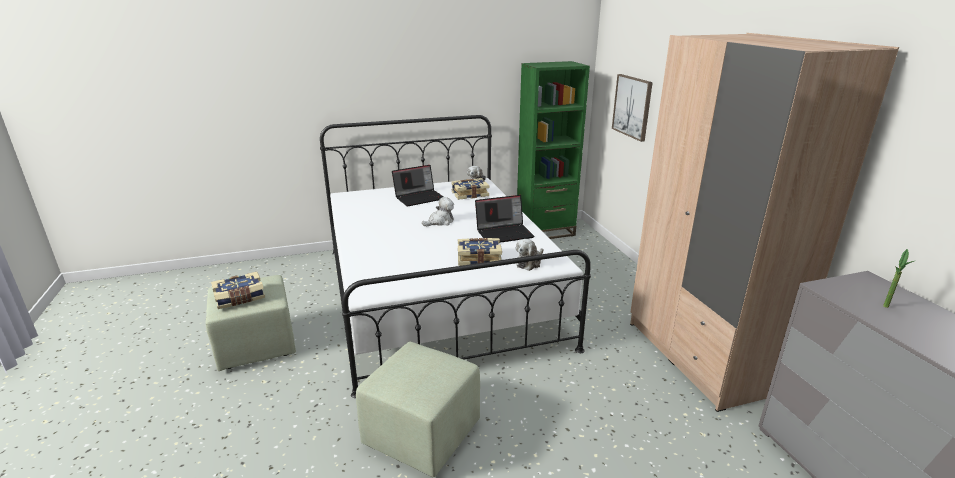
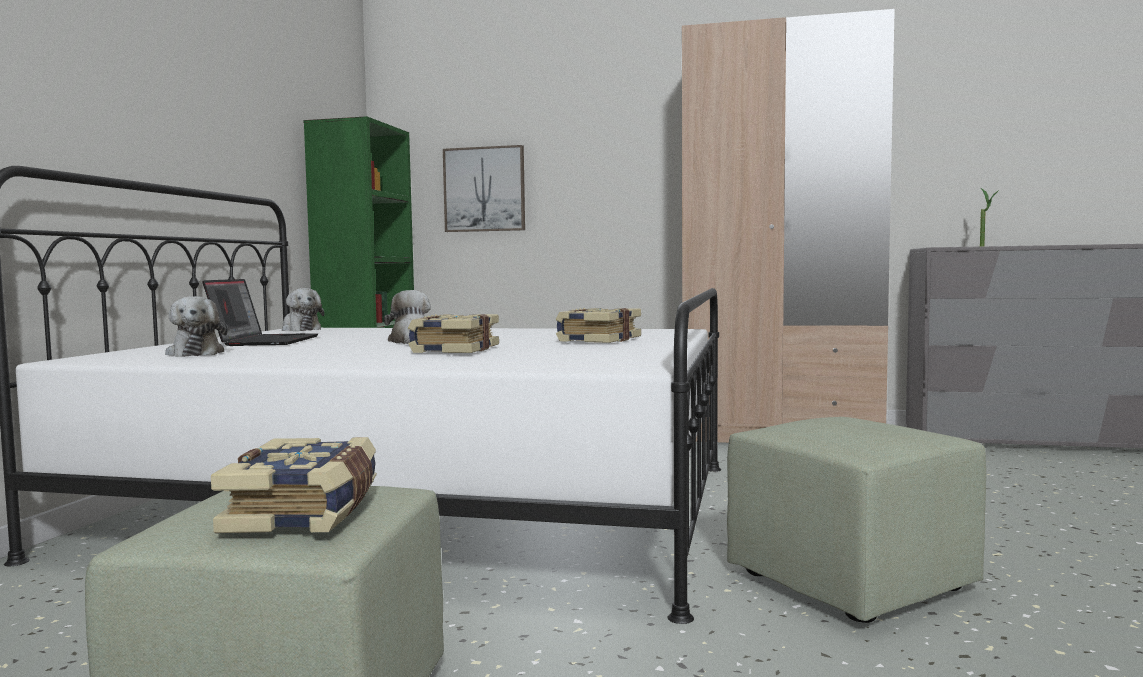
camera: 60 degrees left, 20 degrees down
book [451,178,489,200] -> book moved to [408,314,499,353]
laptop [475,195,535,243] -> none
plush toy [516,239,543,271] -> plush toy moved to [165,296,228,357]

